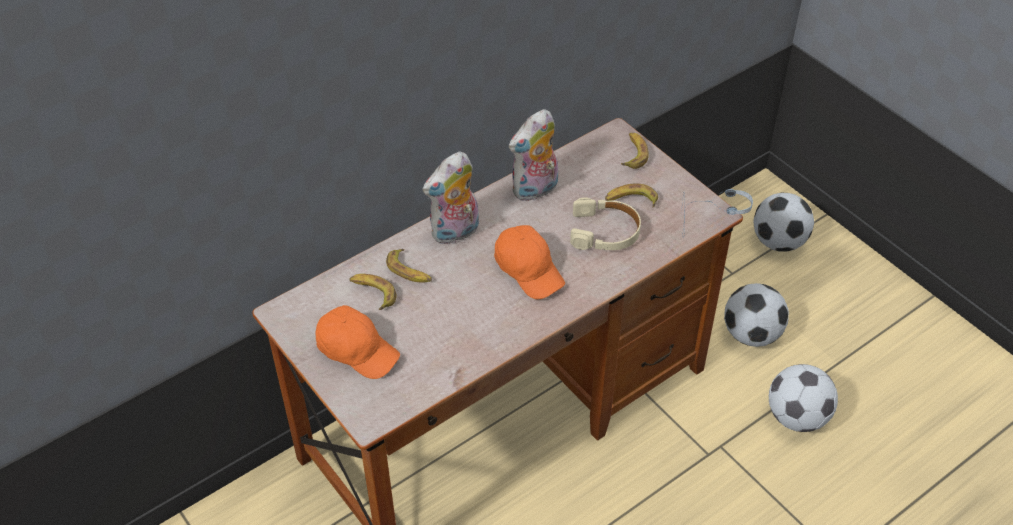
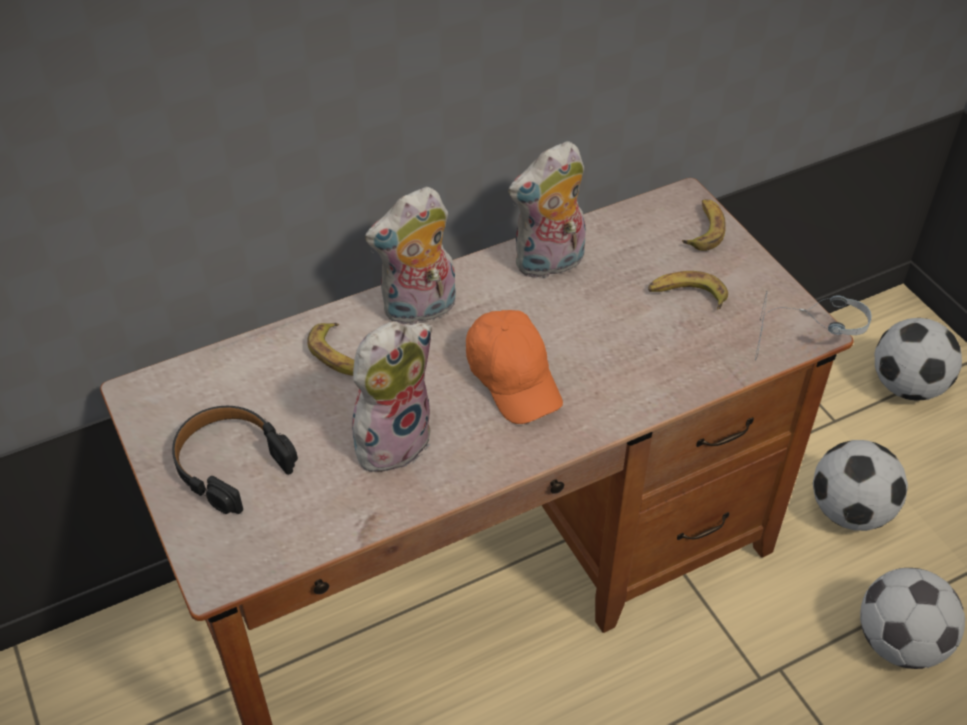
camera: 10 degrees right, 0 degrees up
orange cap [315,305,400,379] -> black headphones [172,406,298,514]
banana [349,274,396,310] -> none
beige headphones [570,197,641,250] -> none
none -> plush toy [352,321,432,474]

